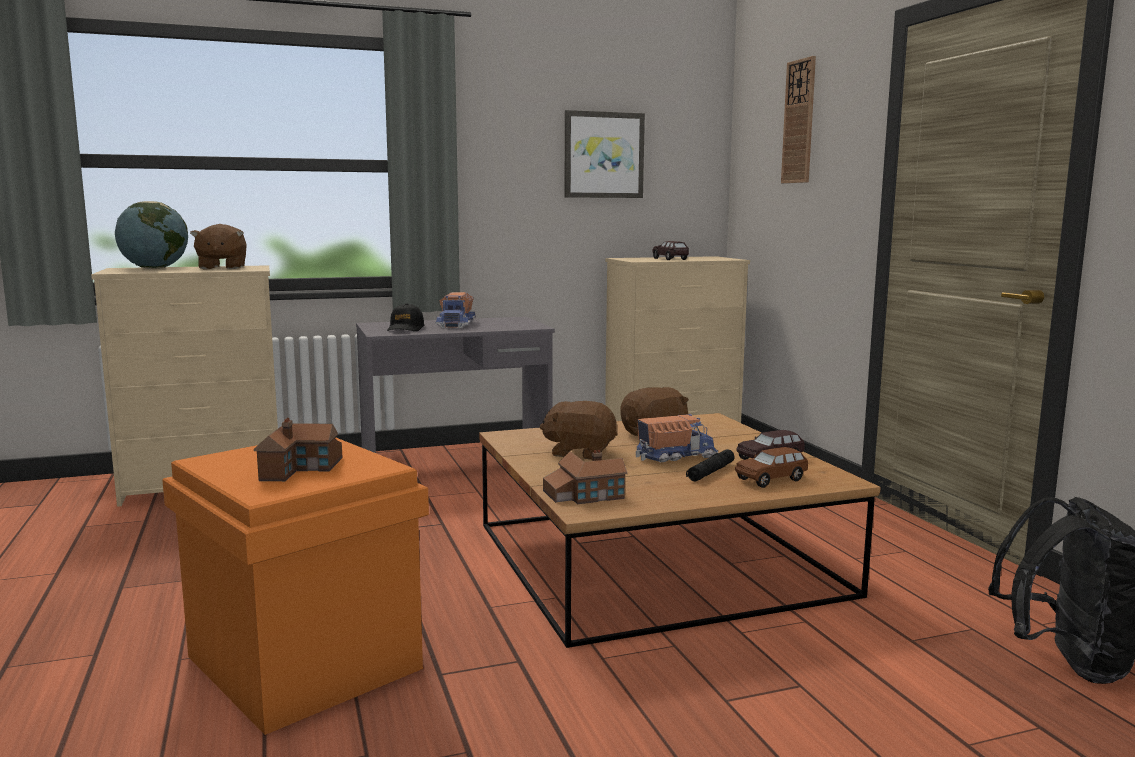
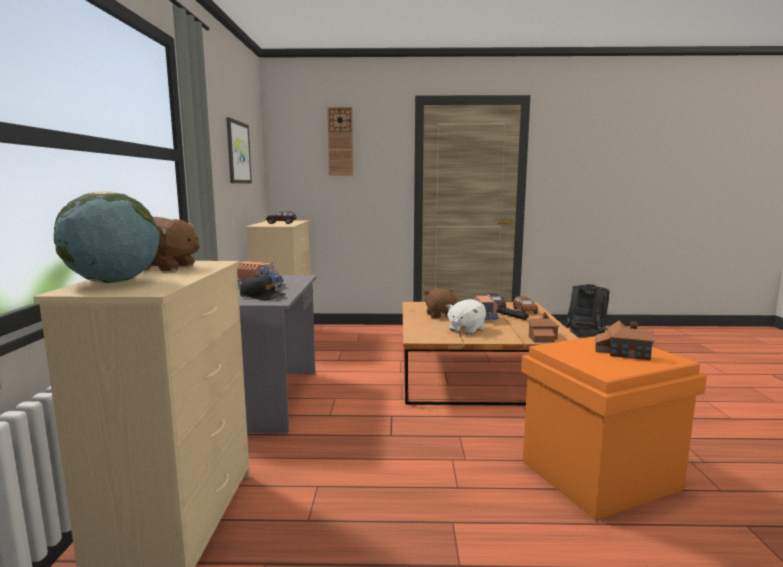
camera: 70 degrees left, 0 degrees up
brown plush toy [540,401,617,460] -> white plush toy [446,299,486,335]

